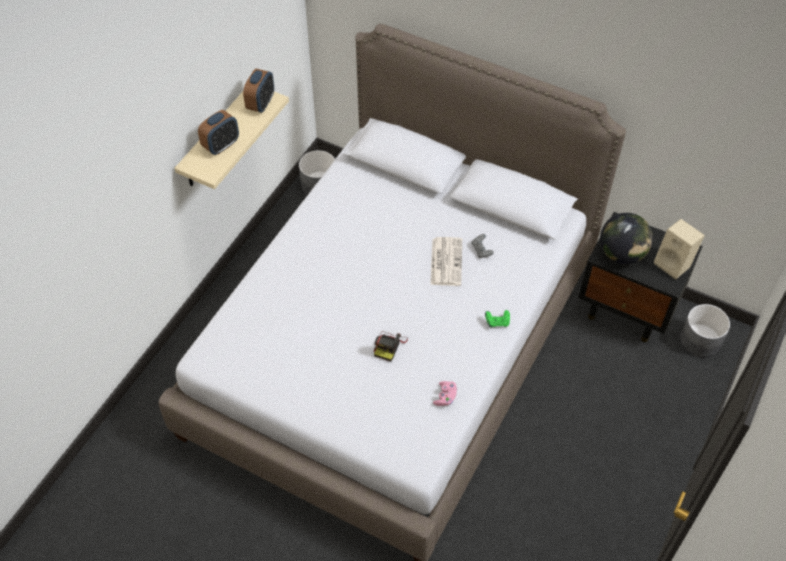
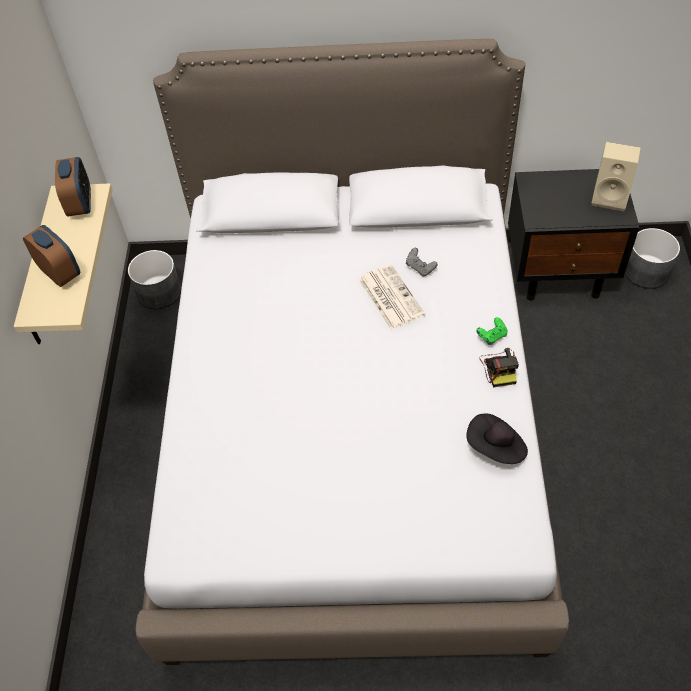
camera: 25 degrees left, 0 degrees up
alarm clock [198,110,239,155] -> alarm clock turned 60 degrees counterclockwise [23,225,81,287]
camera [374,331,408,362] -> camera moved to [480,348,519,387]
pink game controller [433,381,457,406] -> black hat [467,414,528,464]
globe [600,213,653,264] -> none

